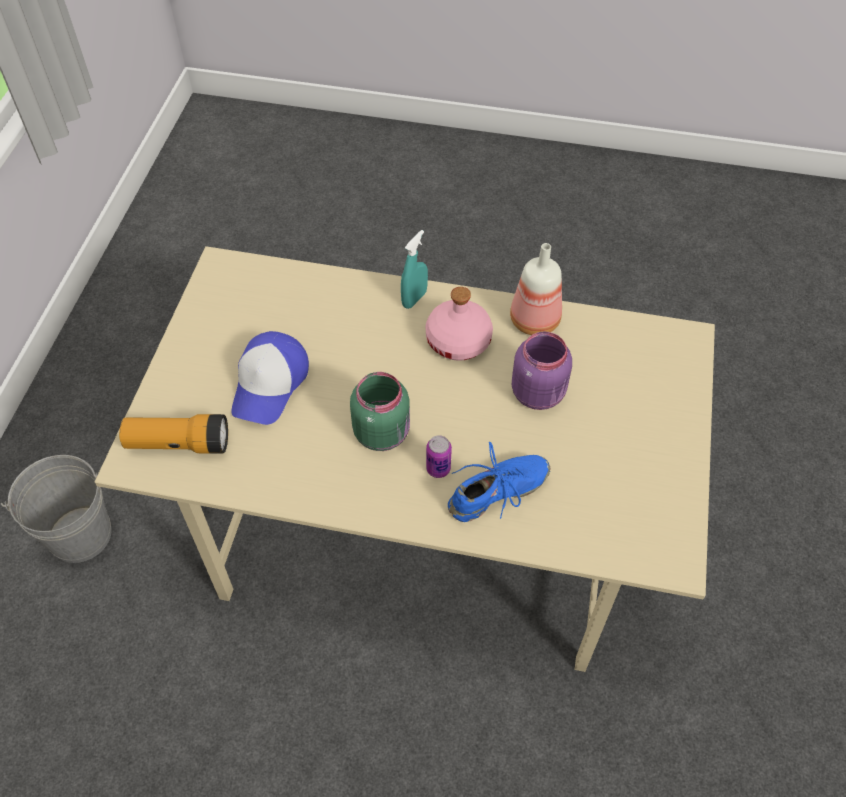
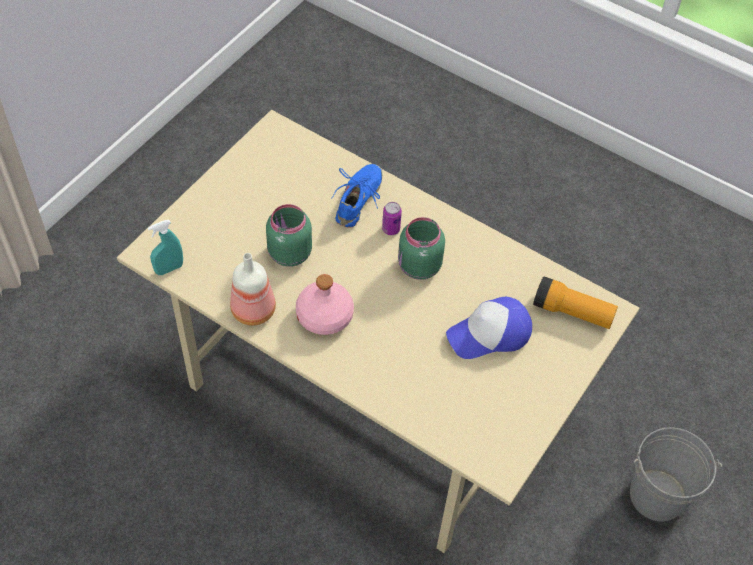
camera: 160 degrees left, 0 degrees up
cap [231,331,309,425] -> cap turned 150 degrees counterclockwise [446,297,532,359]
turquoise spray bottle [401,230,428,309] -> turquoise spray bottle moved to [148,220,183,275]
blue shoe [448,442,551,522] -> blue shoe turned 120 degrees clockwise [331,164,382,228]
purple jar [512,331,572,410] -> green jar [266,204,312,267]

